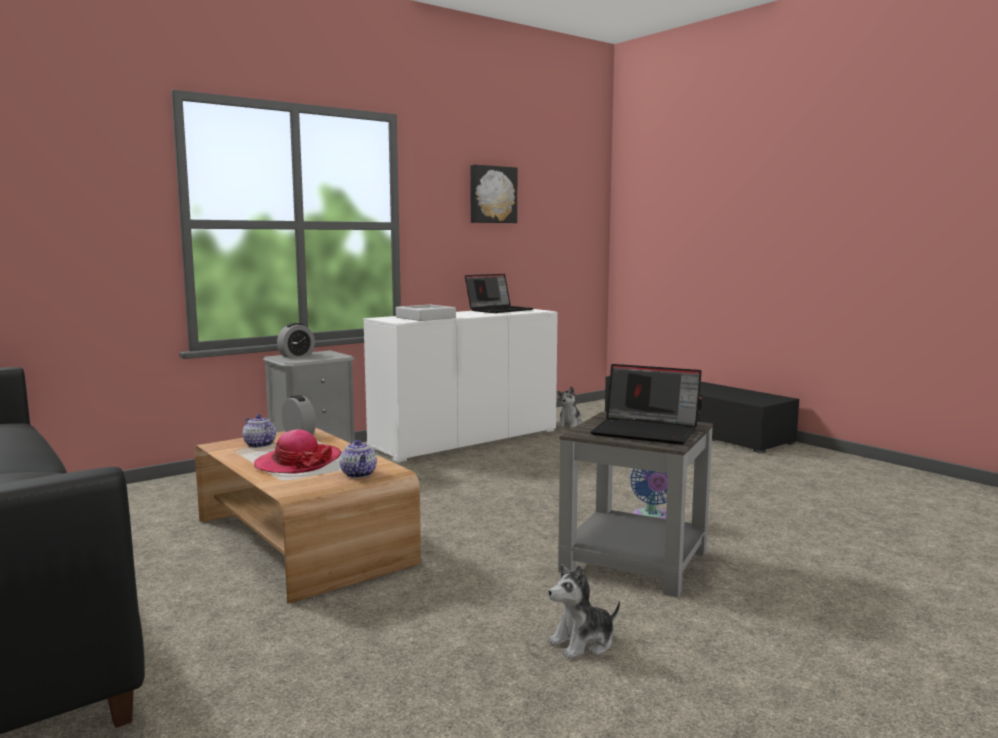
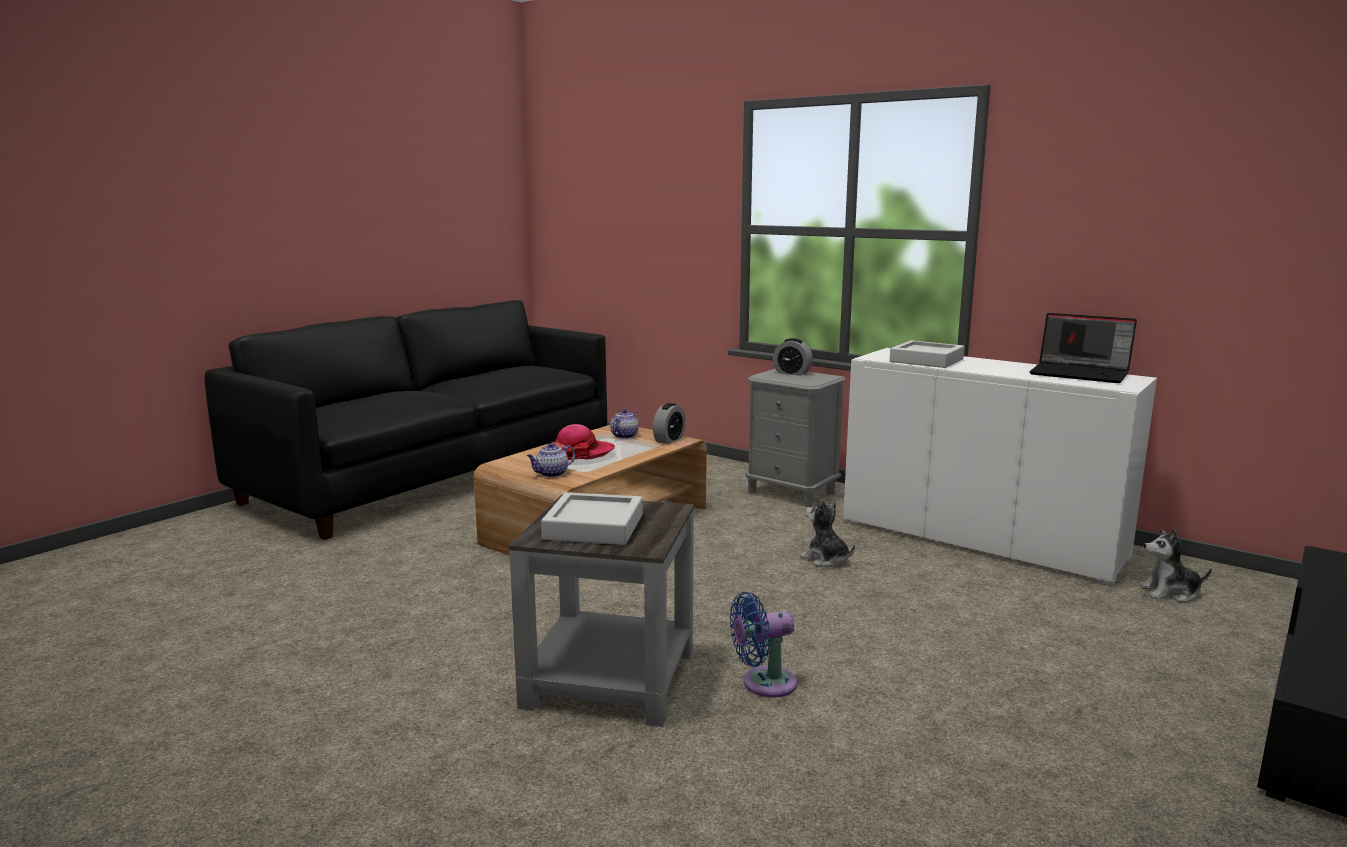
camera: 75 degrees right, 5 degrees up
picture [470,164,517,223] -> none
plush toy [548,564,620,659] -> plush toy moved to [800,499,855,567]
laptop [590,364,702,445] -> grey tray [541,492,643,545]

